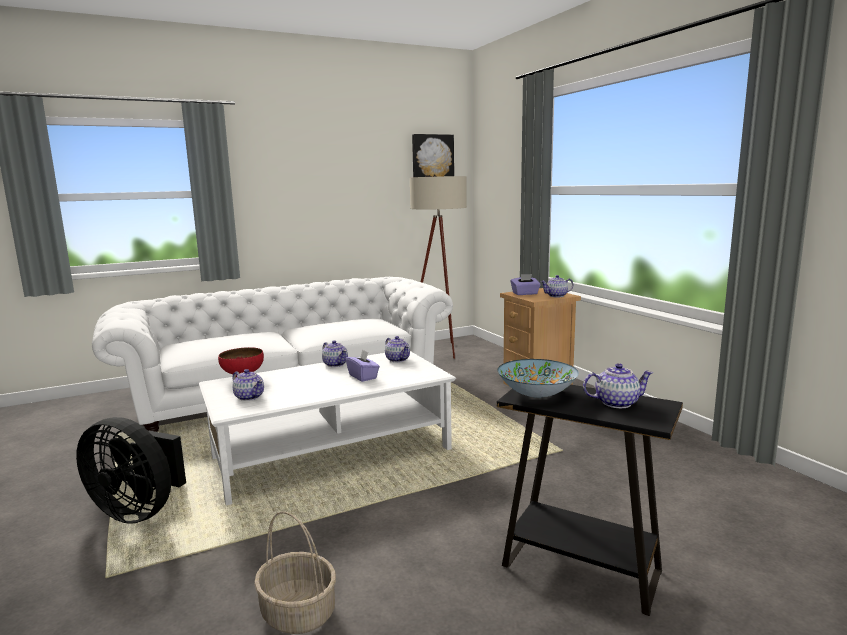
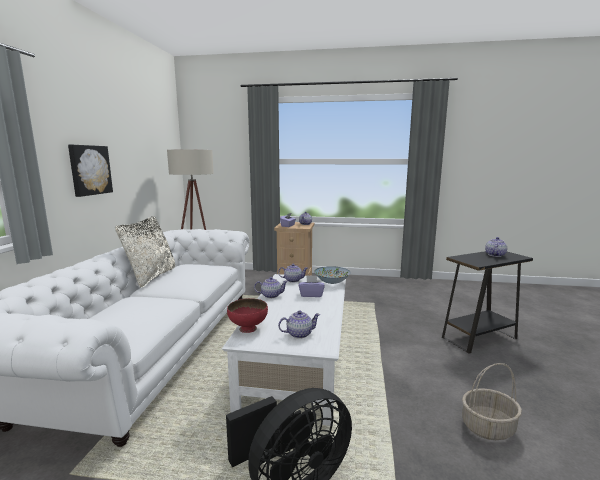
camera: 55 degrees left, 0 degrees up
picture [412,134,454,177] -> picture moved to [68,145,113,197]
bowl [497,359,579,398] -> bowl moved to [314,266,351,284]
none -> beige pillow [115,216,175,287]

